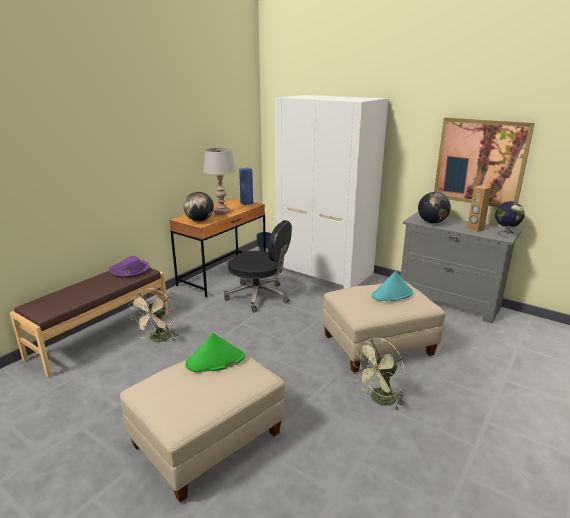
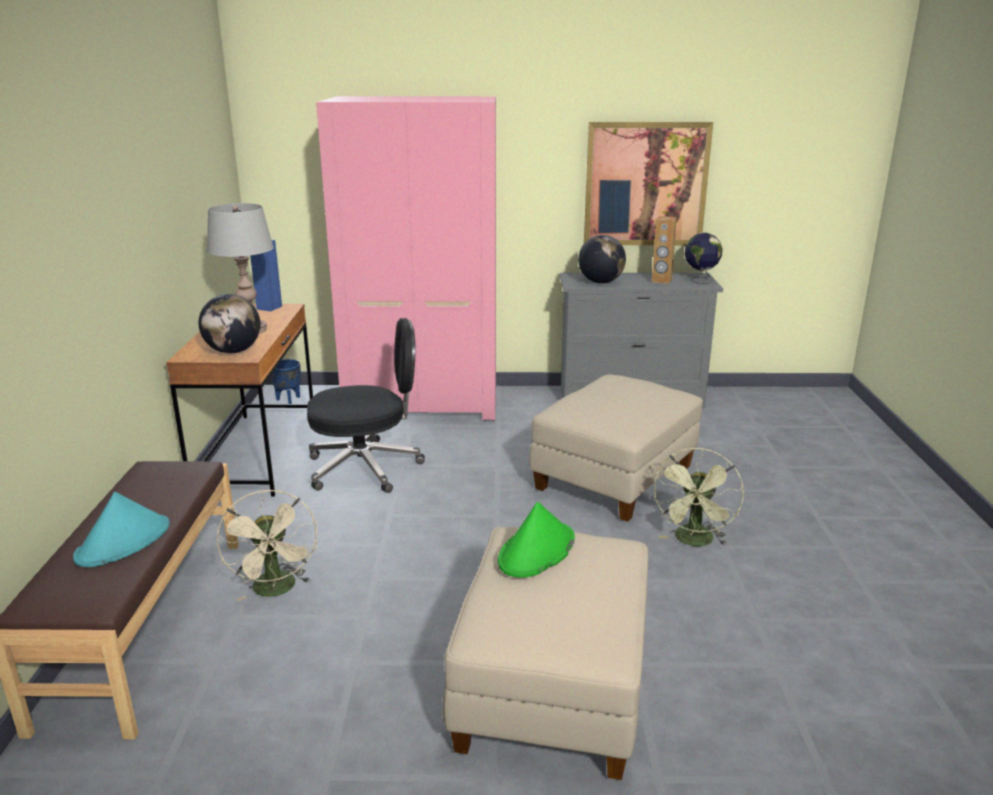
camera: 35 degrees left, 0 degrees up
purple hat [109,256,150,278] -> none
white wardrobe [275,95,388,289] -> pink wardrobe [316,96,496,421]
turquoise hat [372,271,413,301] -> turquoise hat moved to [73,492,170,567]

